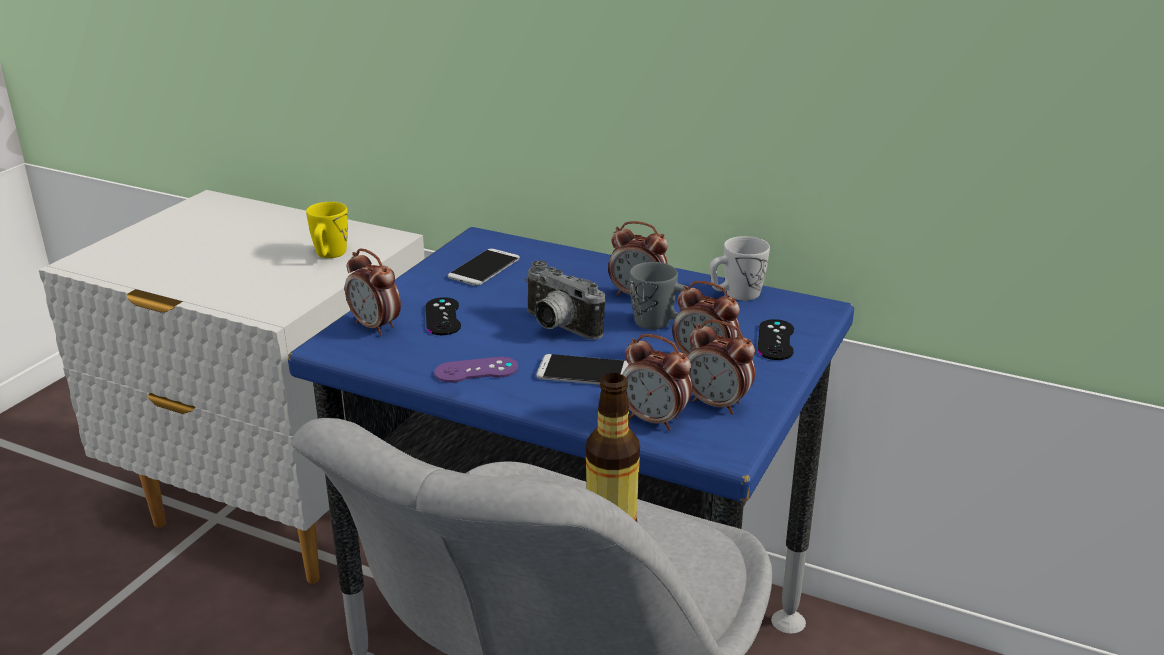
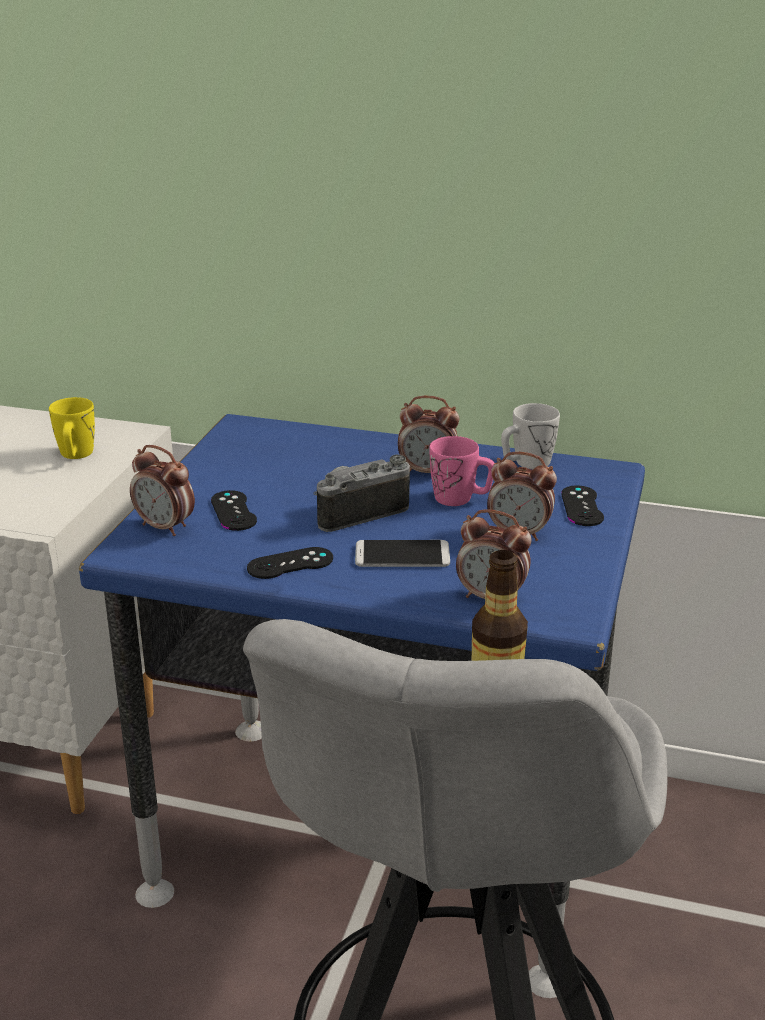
camera: 10 degrees left, 0 degrees up
purple game controller [434,357,518,383] -> black game controller [247,547,333,579]
phone [448,249,520,286] -> none
camera [525,260,605,340] -> camera turned 120 degrees clockwise [313,454,410,532]
grey mug [630,262,688,330] -> pink mug [429,436,494,506]
alarm clock [688,319,755,414] -> none

